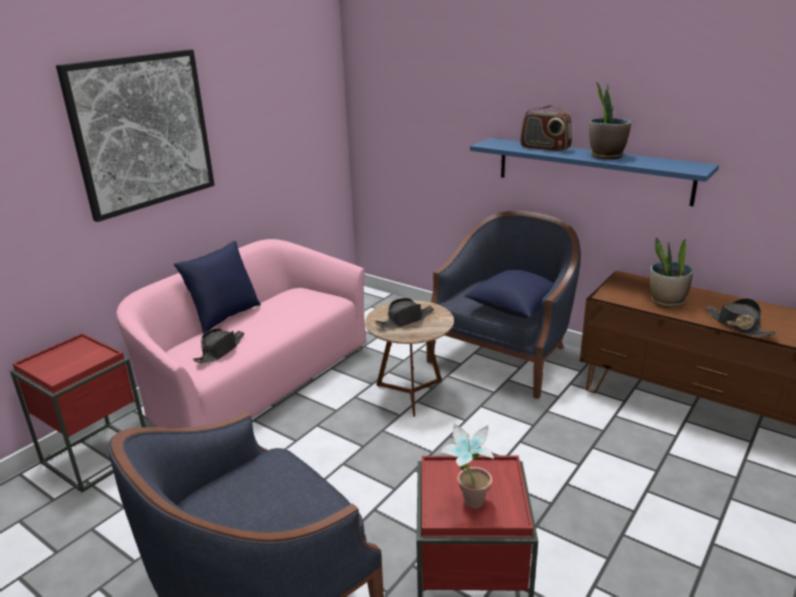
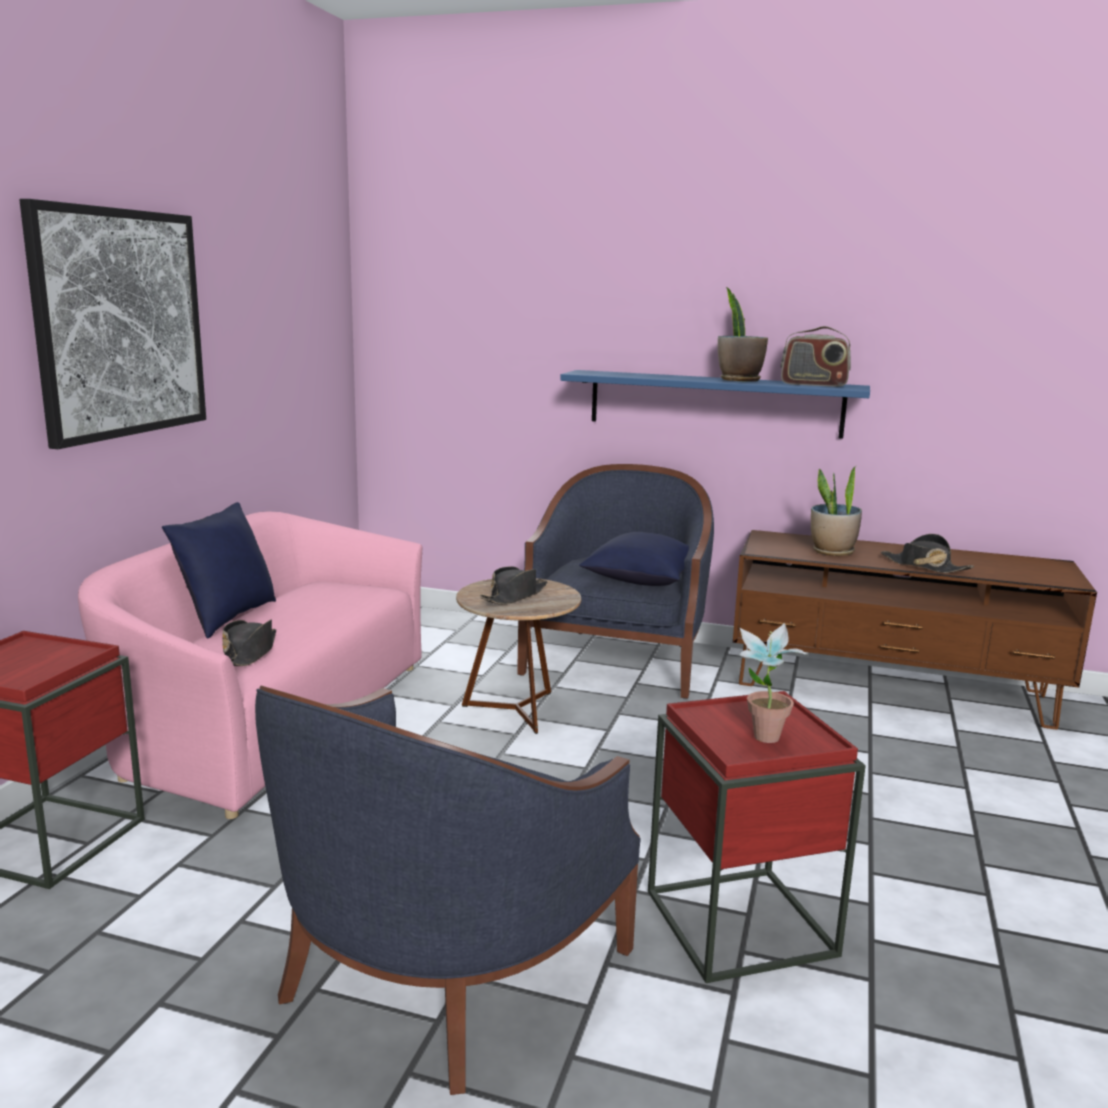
camera: 20 degrees left, 10 degrees down
radio [520,105,572,152] -> radio moved to [780,326,851,387]

